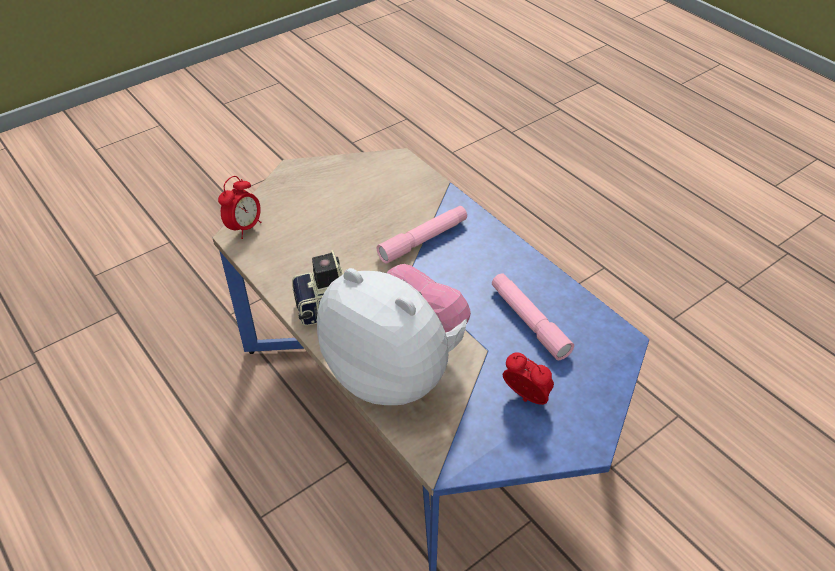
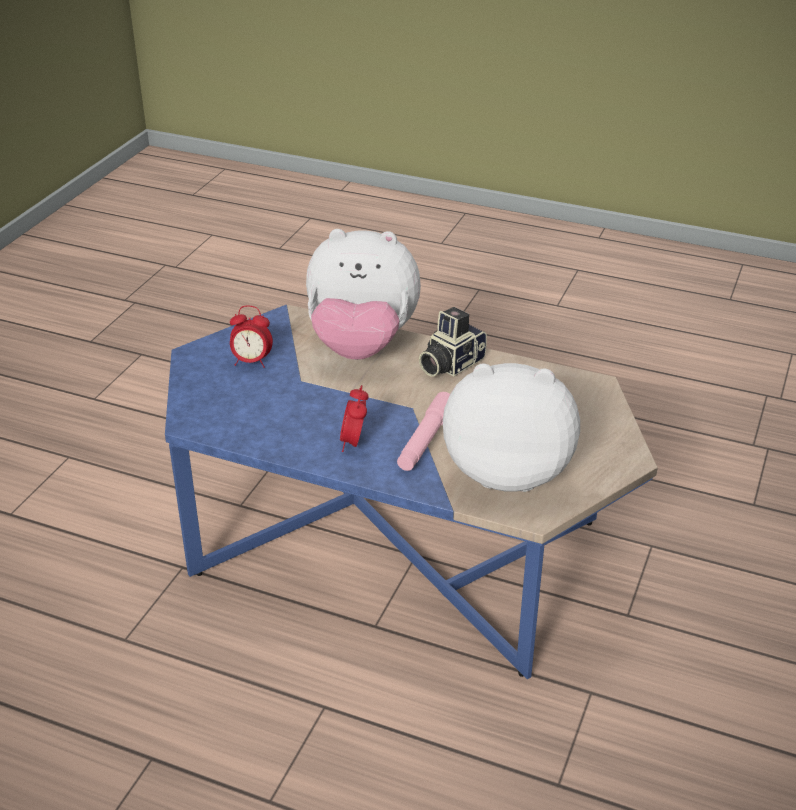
camera: 150 degrees right, 10 degrees down
alarm clock [218,176,262,239] -> alarm clock moved to [340,385,369,452]
pink flashlight [492,273,574,360] -> none
none -> plush toy [443,363,580,492]

